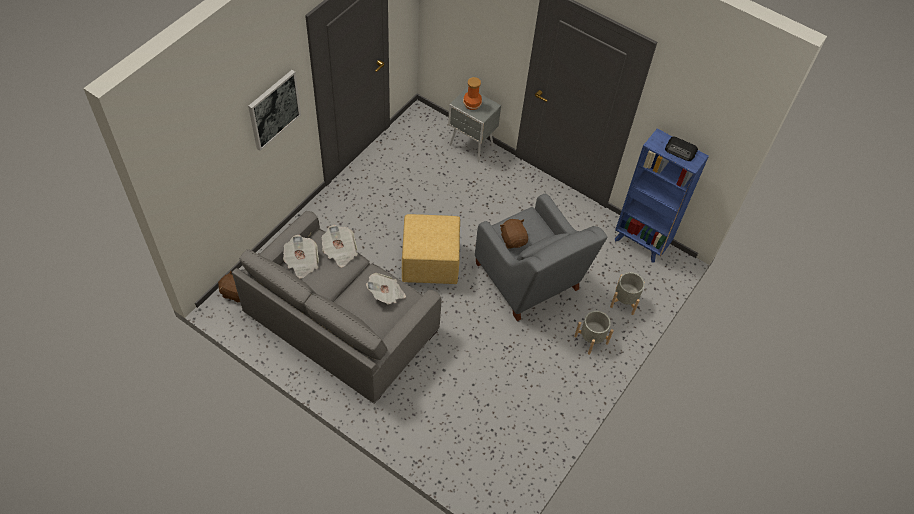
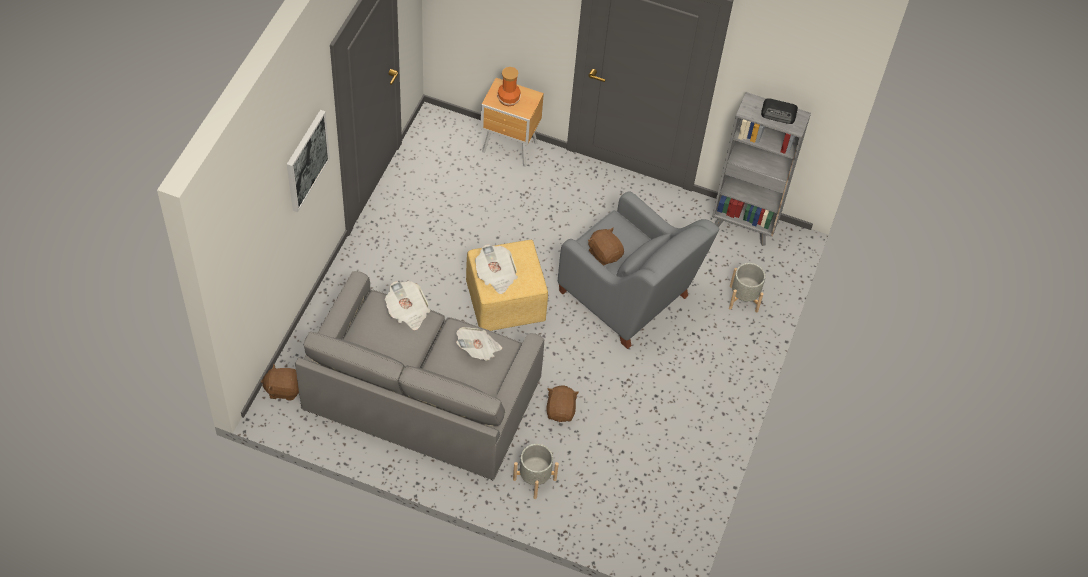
camera: 15 degrees left, 0 degrees up
newspaper [283,235,319,279] -> newspaper moved to [475,244,518,294]
grey nightstand [448,87,501,162] -> brown nightstand [480,78,544,167]
grey planter [574,311,614,355] -> grey planter moved to [513,444,559,499]
blue bookcase [615,128,709,263] -> grey bookcase [712,92,811,246]
none -> brown plush toy [546,385,579,422]

